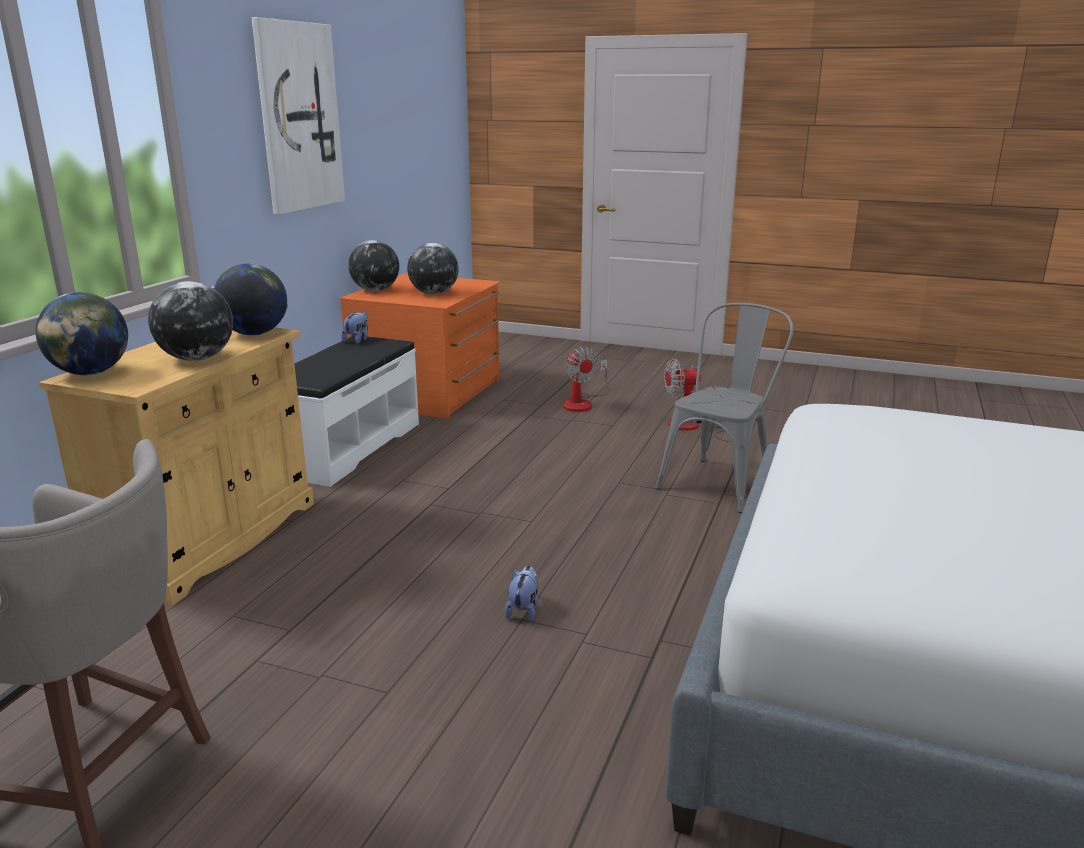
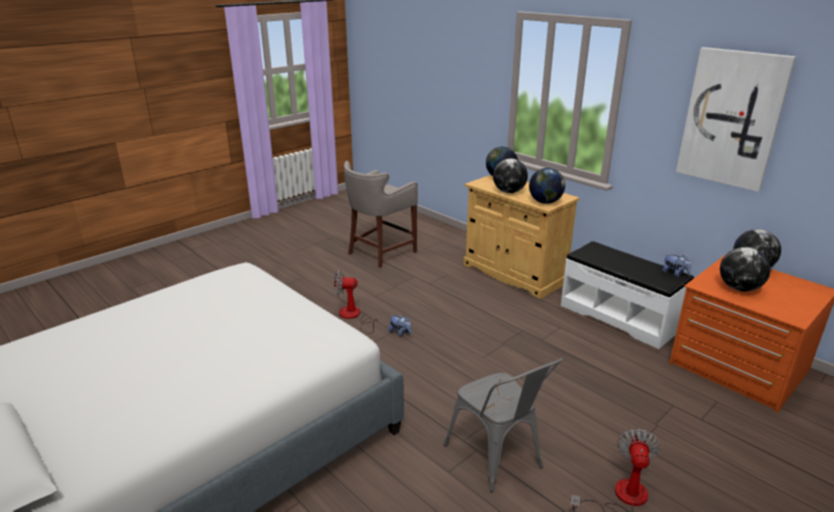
camera: 115 degrees right, 5 degrees up
fan [563,346,608,412] -> fan moved to [334,270,378,334]

